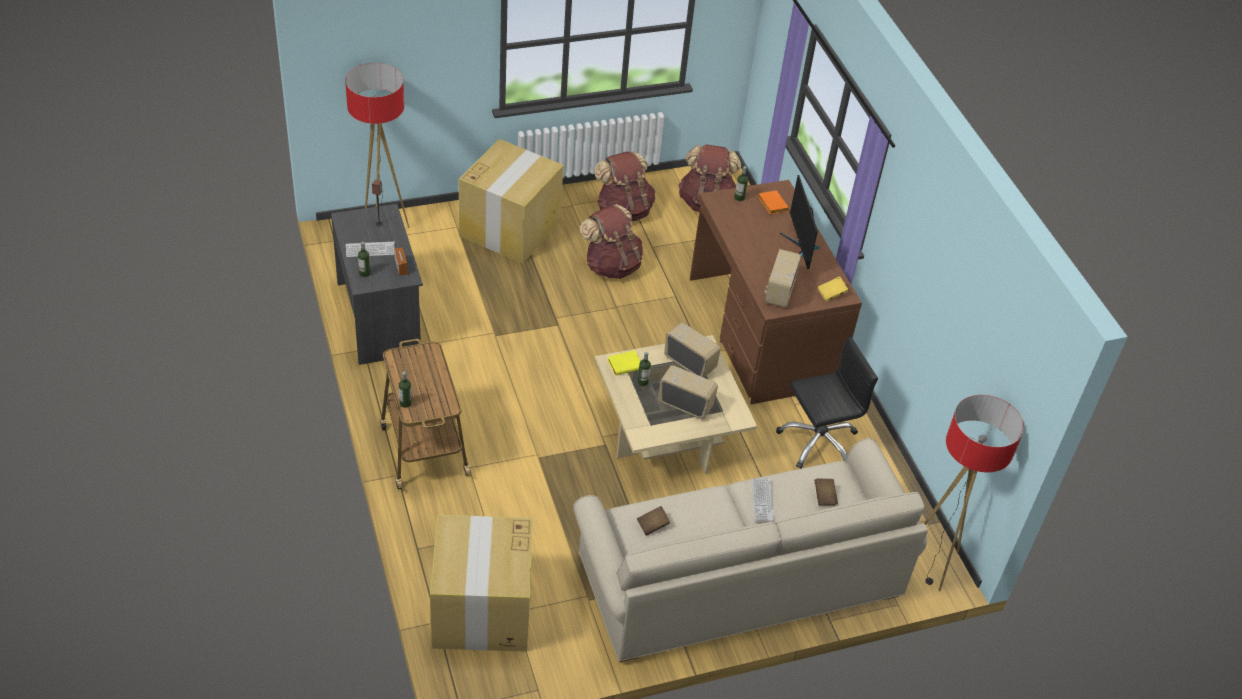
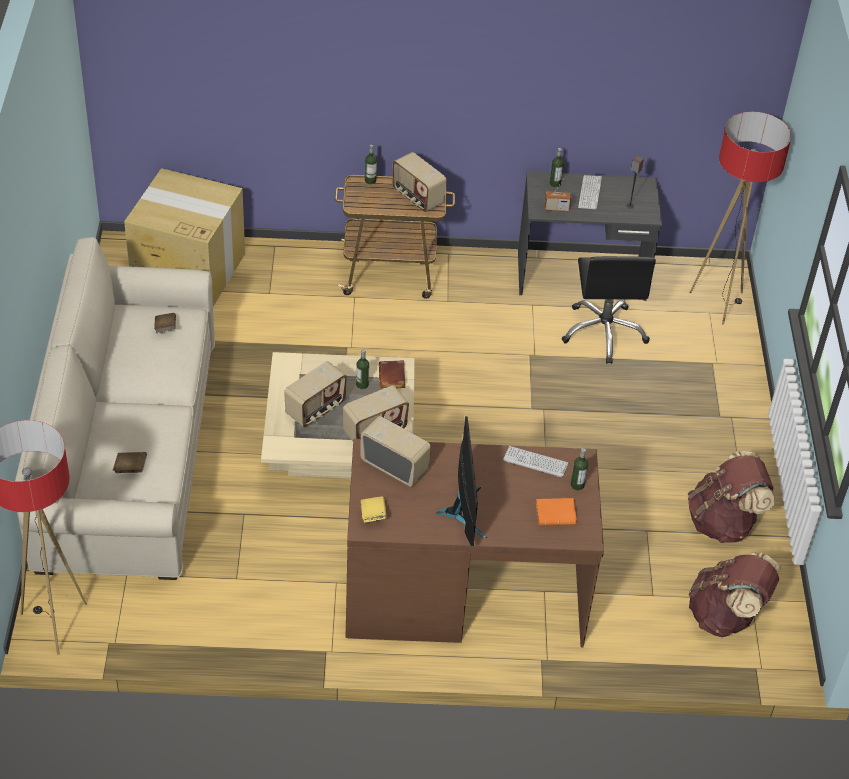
camera: 110 degrees right, 0 degrees up
cardboard box [459,139,564,264] -> none
brown backpack [580,204,643,279] -> none
yellow book [608,350,640,376] -> brown book [379,360,405,389]
keyboard [752,478,774,521] -> keyboard moved to [503,446,568,477]
black office chair [776,336,878,469] -> black office chair moved to [561,256,656,364]
monitor [780,175,819,269] -> monitor turned 75 degrees clockwise [436,416,487,546]
none -> radio [392,152,447,212]

